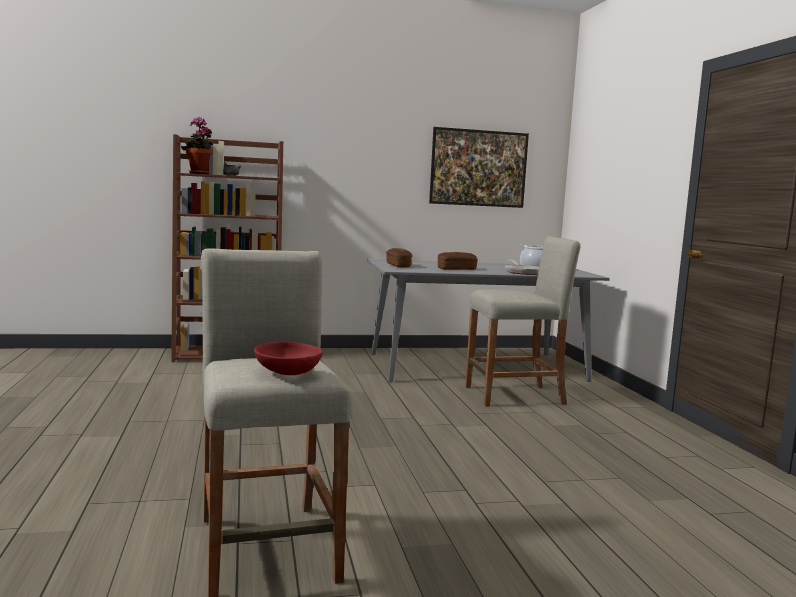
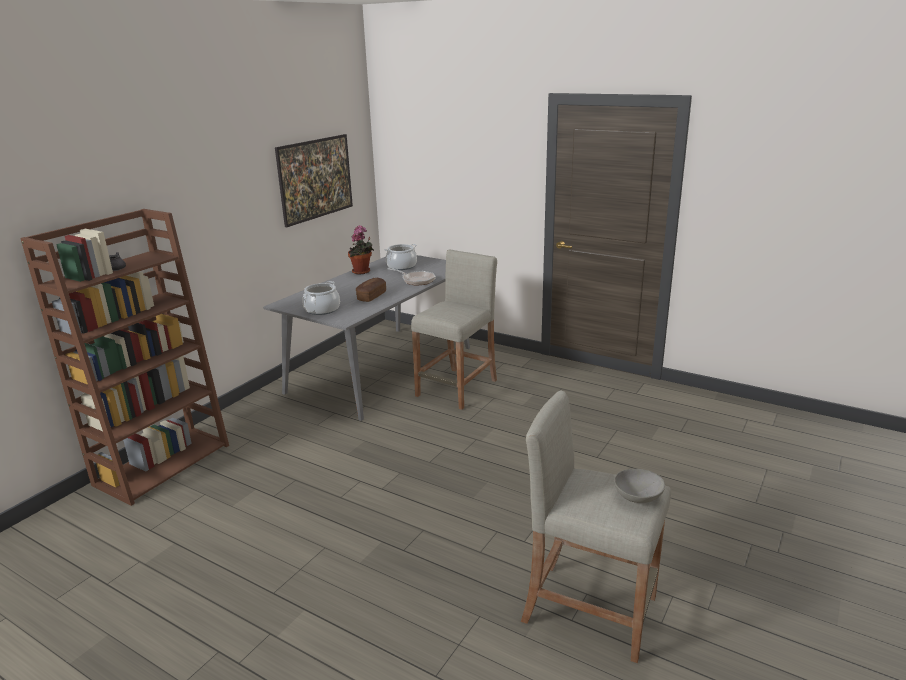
camera: 45 degrees left, 15 degrees up
potted plant [181,117,213,174] -> potted plant moved to [348,226,374,275]
red bowl [254,342,323,375] -> grey bowl [614,469,665,503]
bread [386,248,412,267] -> cooking pot [303,281,340,315]

